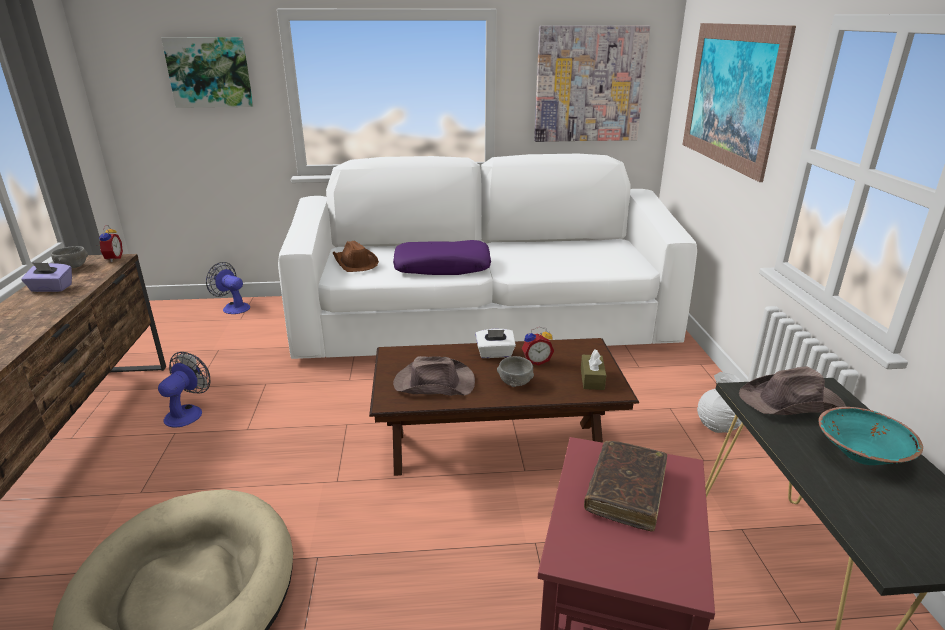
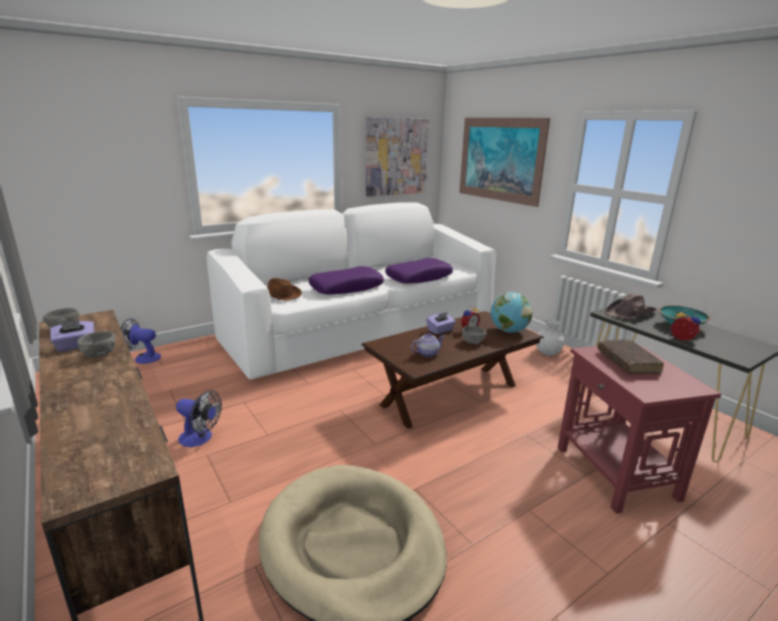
camera: 30 degrees left, 5 degrees down
alarm clock [97,225,123,262] -> alarm clock moved to [671,310,700,342]
fan [158,352,210,428] -> fan turned 120 degrees clockwise [176,390,222,447]
picture [161,37,253,108] -> none
brown hat [393,356,475,396] -> teapot [411,333,445,357]
white tissue box [475,329,516,358] -> purple tissue box [426,312,455,335]
brown tissue box [581,349,606,390] -> globe [491,292,533,333]
none -> grey bowl [78,331,116,357]
none -> purple pillow [385,258,453,284]

